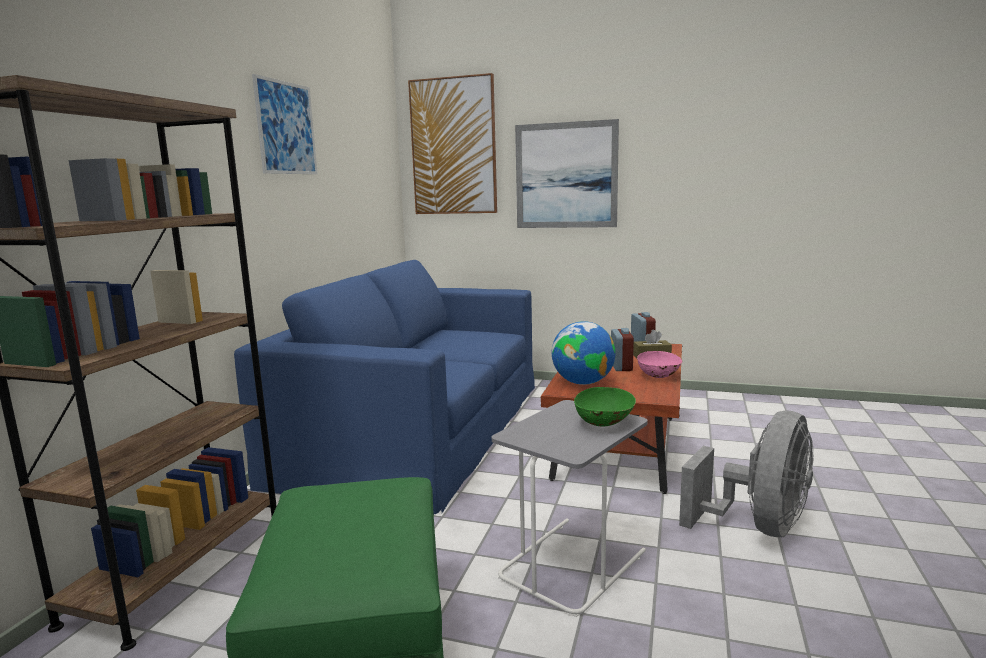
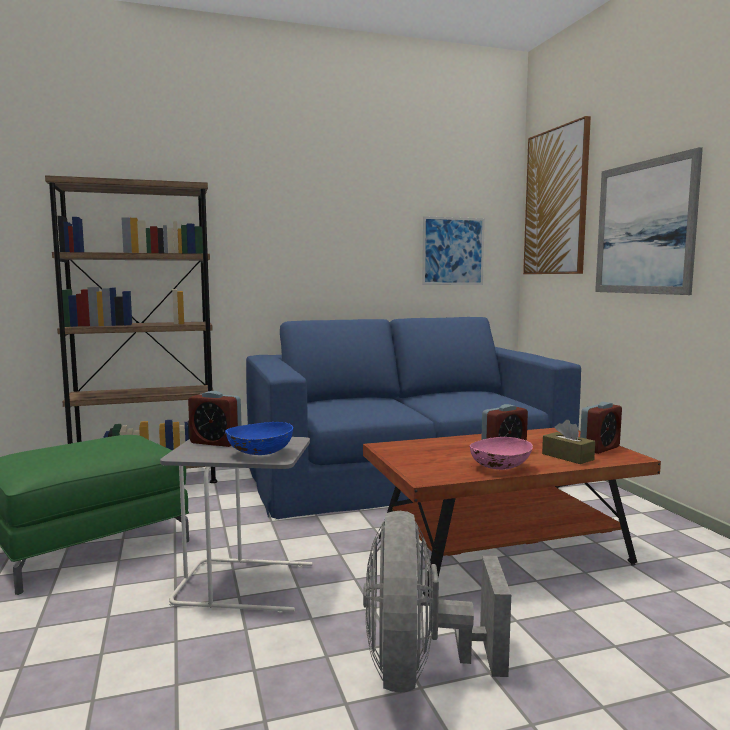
camera: 55 degrees right, 5 degrees down
picture [252,74,317,174] -> picture moved to [422,216,485,285]
globe [552,321,615,385] -> none
green bowl [574,387,636,427] -> blue bowl [225,422,293,455]
grey fan [679,410,813,537] -> grey fan turned 90 degrees clockwise [363,511,511,693]
none -> alarm clock [188,391,242,447]

